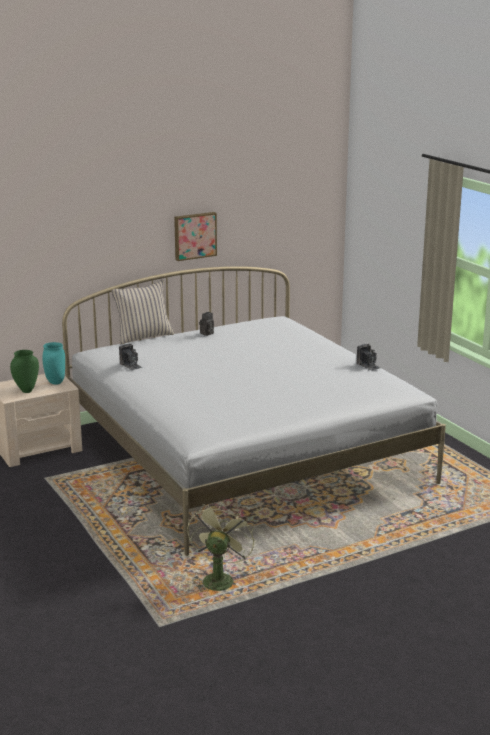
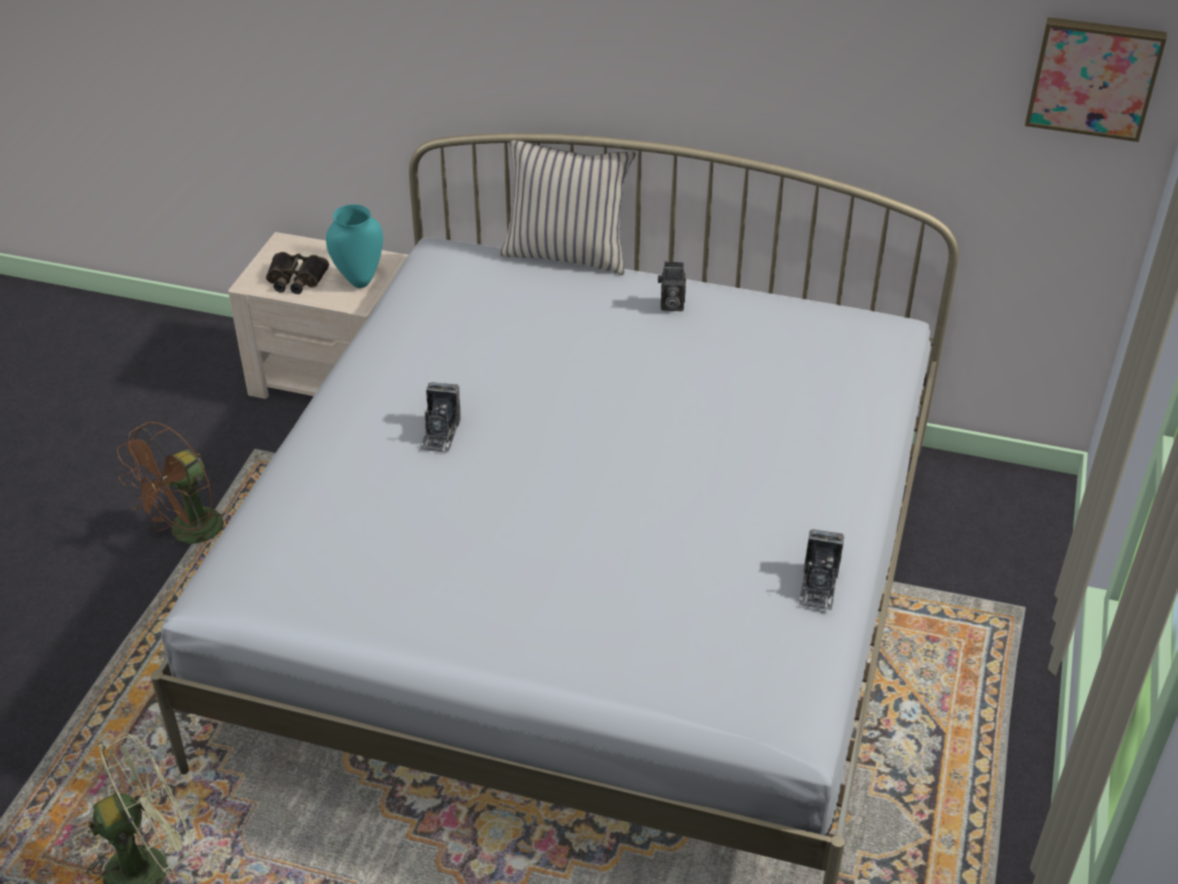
camera: 45 degrees right, 20 degrees up
green vase [10,350,39,393] -> binoculars [266,252,329,294]
camera [119,344,142,370] -> camera moved to [419,382,461,453]
picture [174,212,217,261] -> picture moved to [1025,17,1167,142]
none -> brown fan [117,422,234,544]

